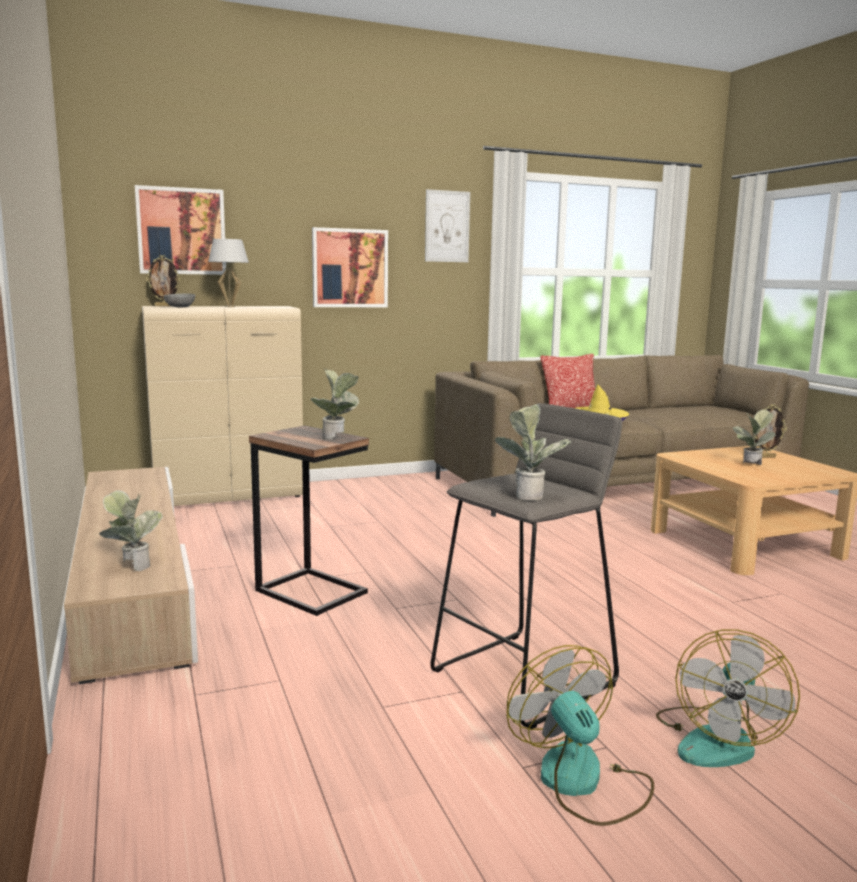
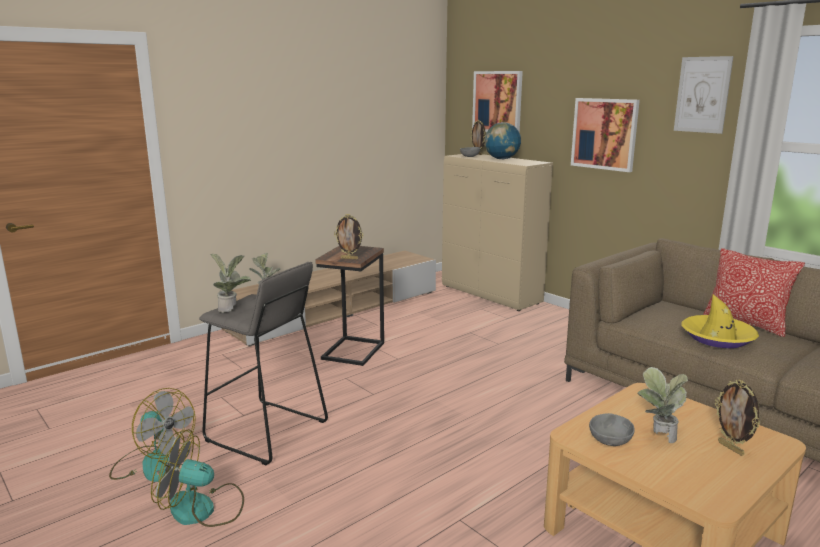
camera: 70 degrees right, 5 degrees up
white table lamp [208,239,249,307] -> globe [484,122,521,159]
potted plant [310,369,359,439] -> picture frame [334,214,364,260]
fan [507,645,654,826] -> fan turned 75 degrees clockwise [109,388,195,482]
none -> grey bowl [589,413,635,446]

